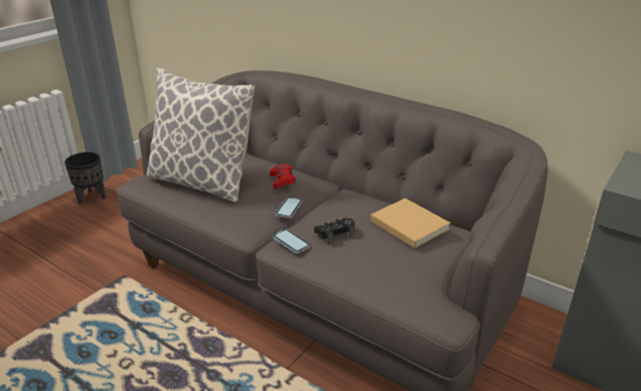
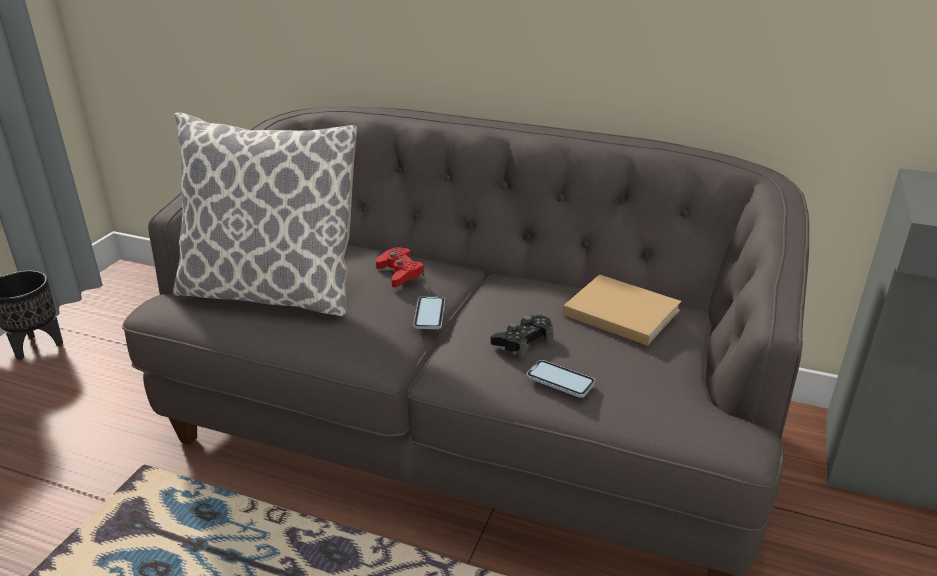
camera: 15 degrees left, 0 degrees up
phone [273,229,311,254] -> phone moved to [527,360,595,398]

